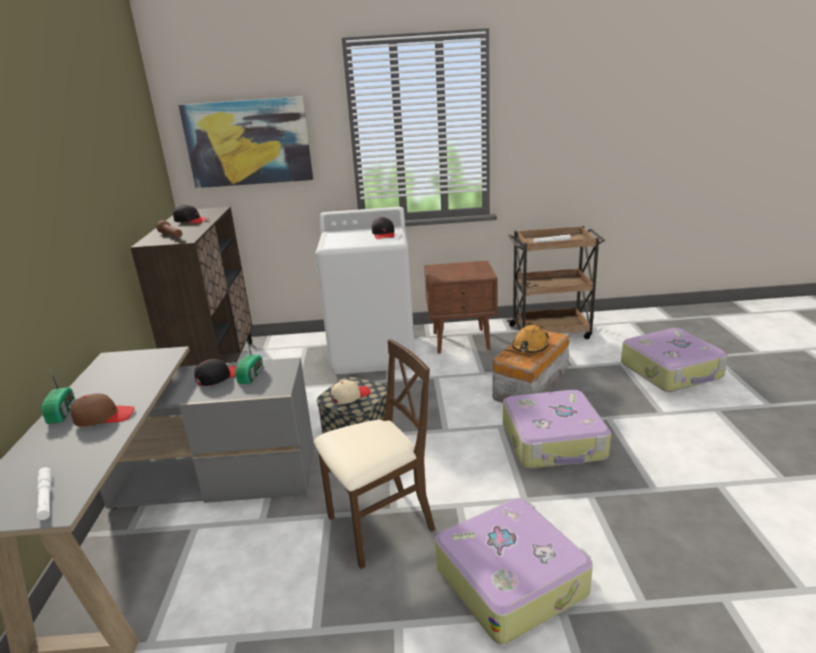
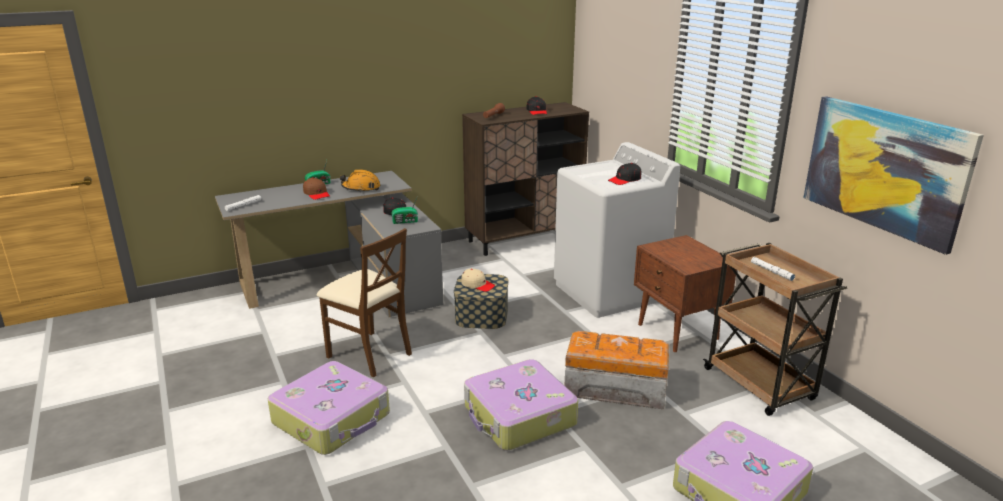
camera: 65 degrees right, 0 degrees up
picture [179,96,313,188] -> picture moved to [803,96,984,255]
orange hard hat [512,325,549,353] -> orange hard hat moved to [340,170,380,192]

